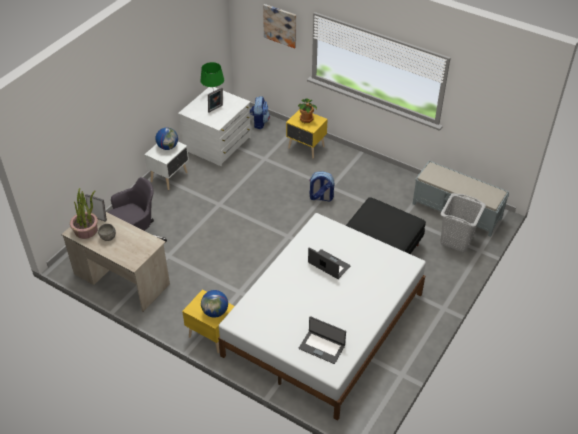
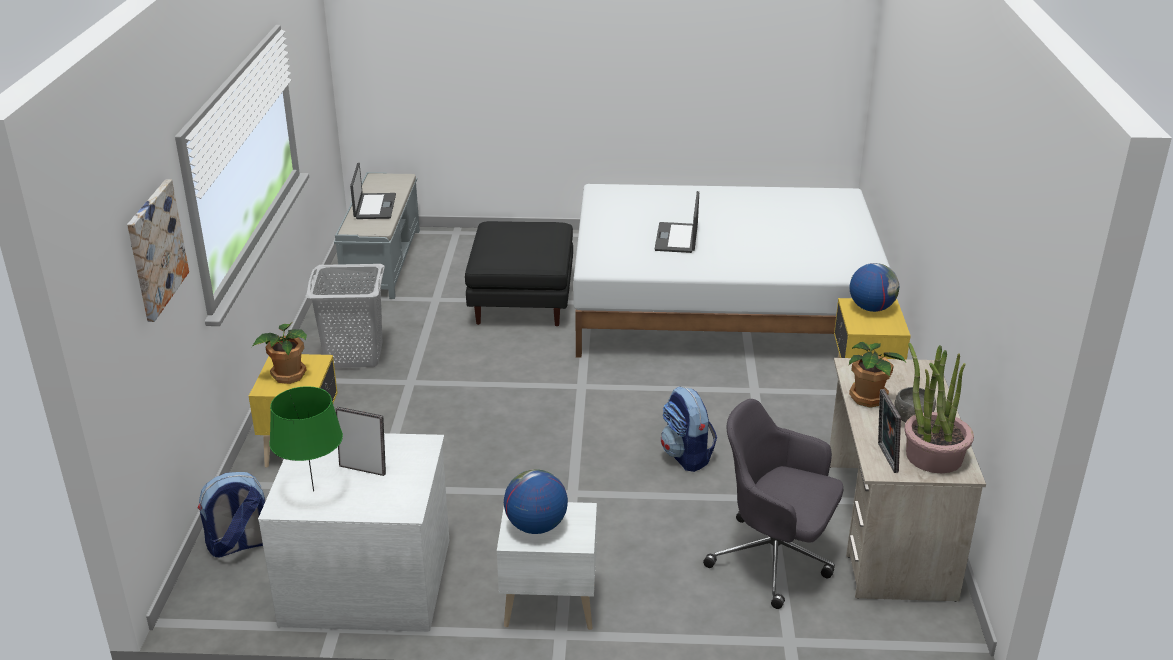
camera: 120 degrees left, 15 degrees down
laptop [299,316,346,364] -> laptop moved to [350,163,396,219]
backpack [309,171,334,202] -> backpack moved to [661,386,717,472]
grey laundry basket [440,193,486,252] -> grey laundry basket moved to [306,264,385,368]
none -> potted plant [849,342,906,408]

